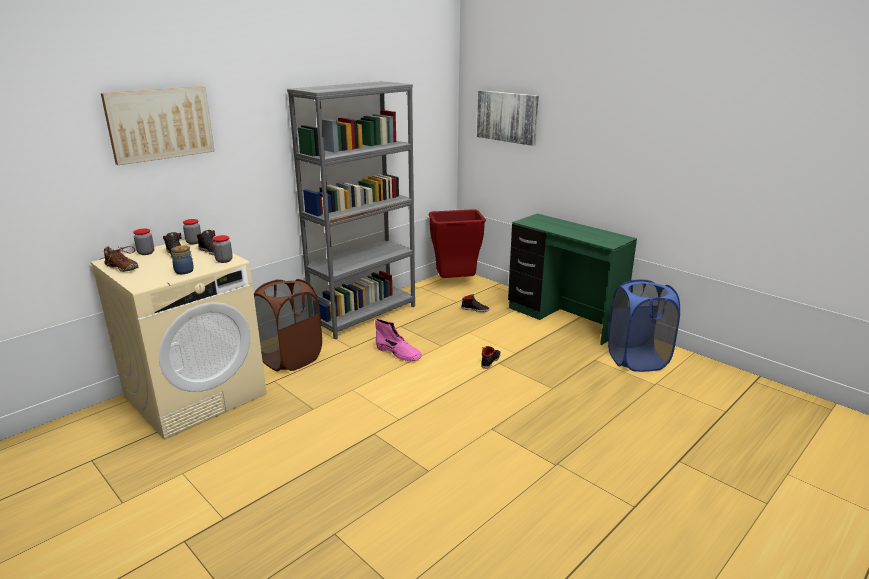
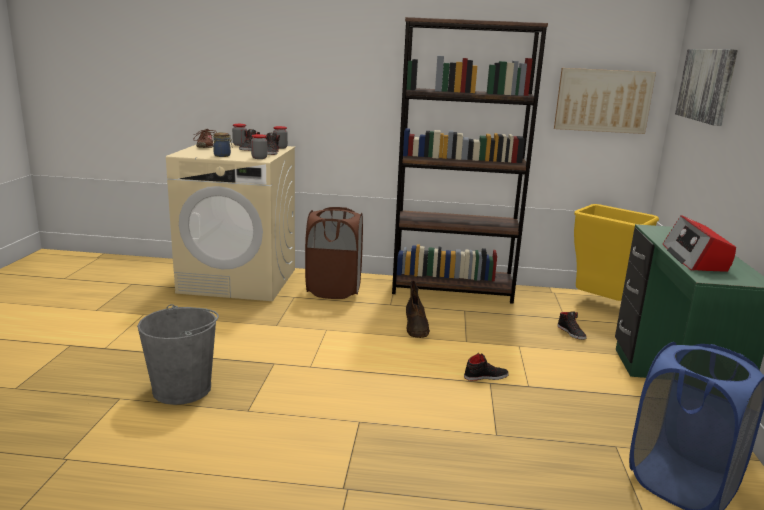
camera: 50 degrees right, 5 degrees down
picture [101,86,214,165] -> picture moved to [554,68,656,134]
grey bookcase [287,81,415,339] -> brown bookcase [392,17,548,304]
pink boot [375,319,422,361] -> brown boot [406,280,430,338]
red trash can [429,209,486,278] -> yellow trash can [574,204,659,301]
none -> grey bucket [137,304,219,405]
none -> radio [663,215,736,272]

